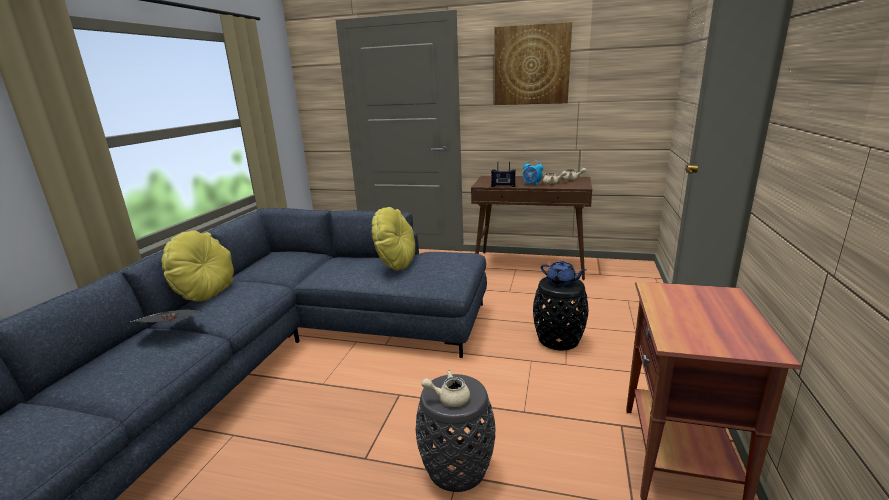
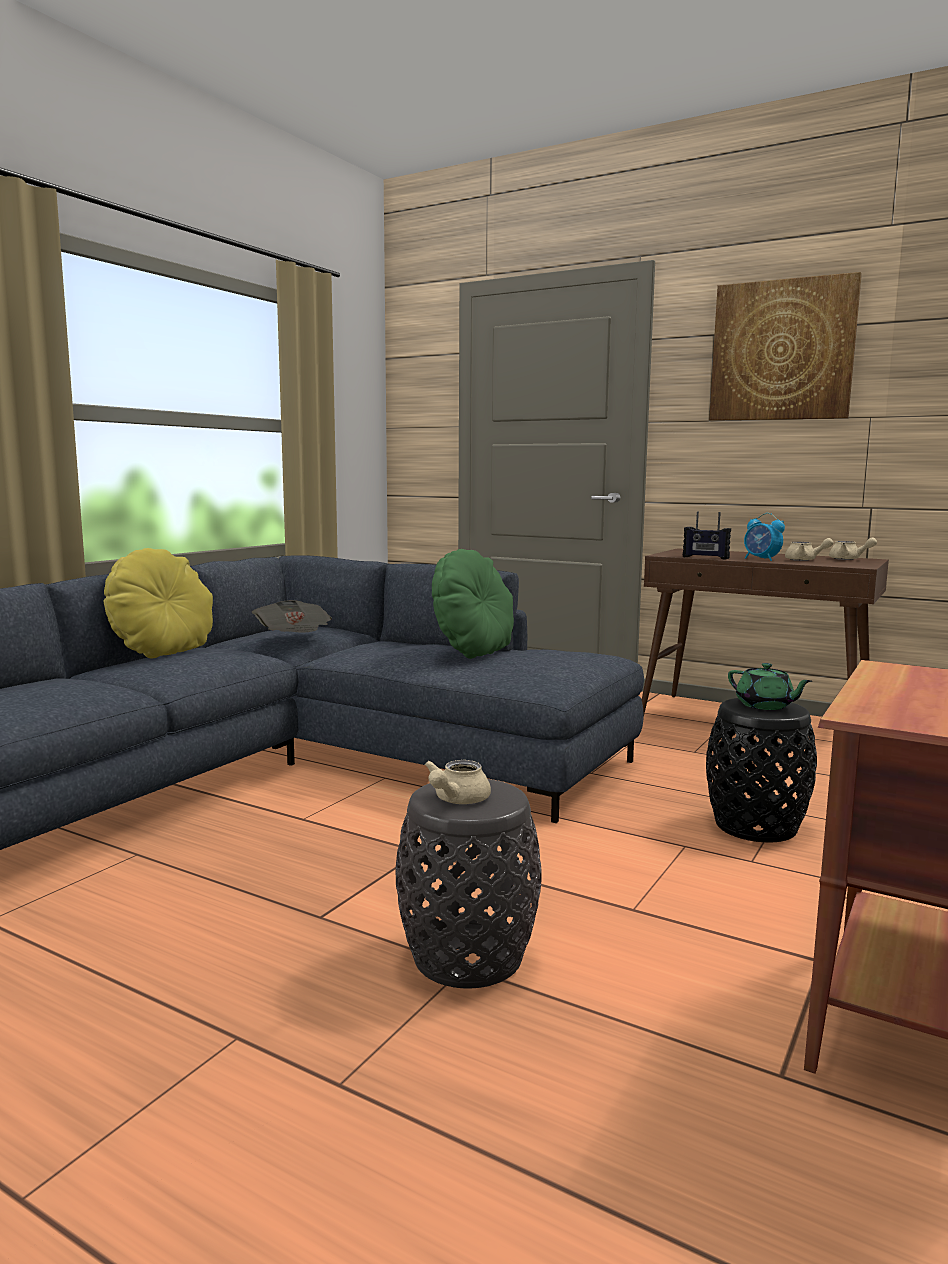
camera: 15 degrees right, 10 degrees down
newspaper [130,310,203,323] -> newspaper moved to [252,600,332,633]
yellow pillow [372,207,415,271] -> green pillow [432,549,514,659]
beige teapot [421,370,470,407] -> beige teapot turned 75 degrees counterclockwise [425,760,491,804]
blue teapot [541,261,586,286] -> green teapot [728,663,812,710]

